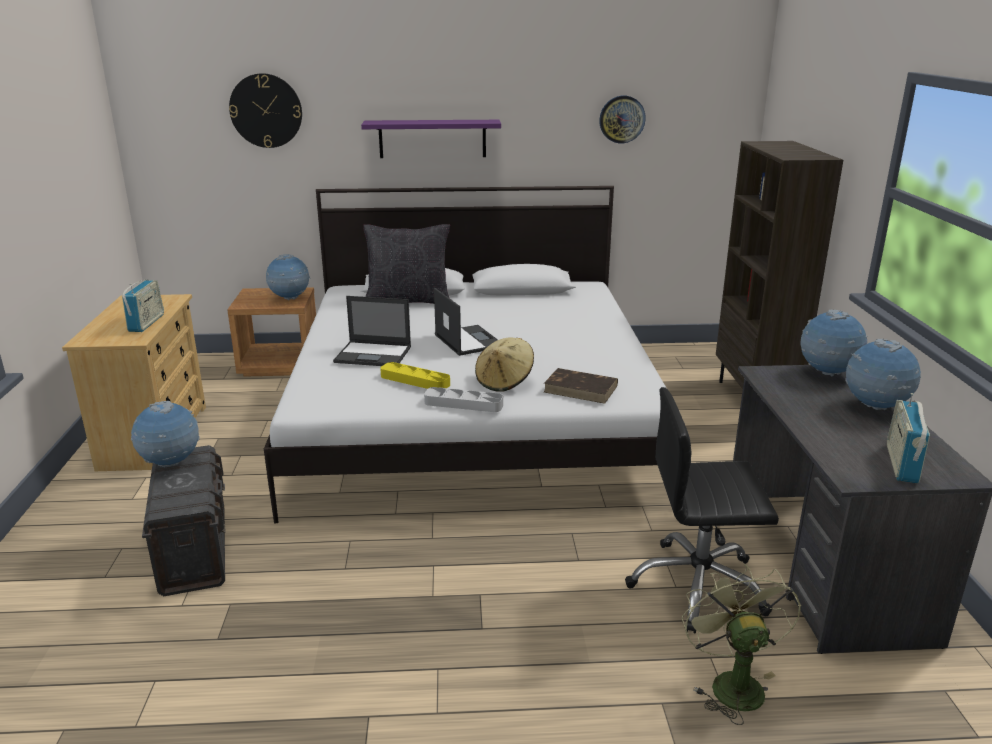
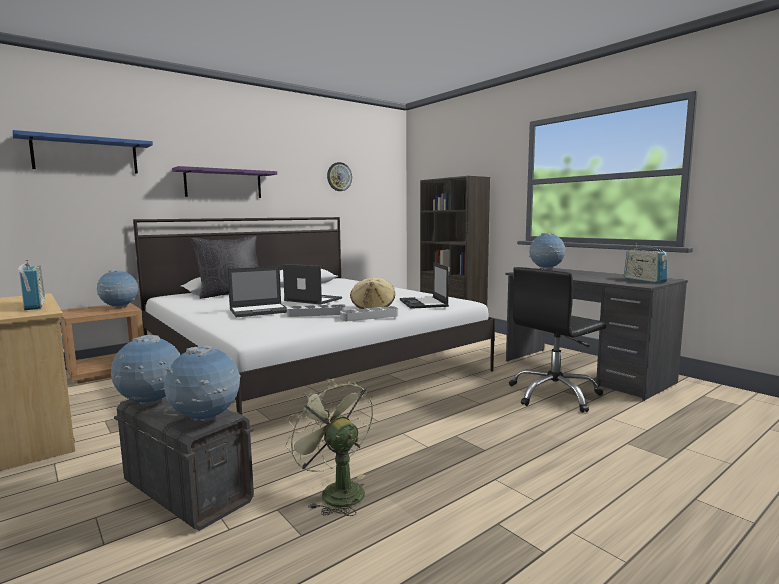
camera: 35 degrees left, 15 degrees down
wall clock [229,73,302,148] -> blue shelf [12,130,153,174]
yellow tray [380,362,450,389] -> grey tray [287,304,346,317]
brown book [544,368,618,404] -> laptop [400,262,449,309]
green fan [682,564,801,725] -> green fan moved to [285,379,373,516]
globe [845,339,921,410] -> globe moved to [164,345,241,421]

